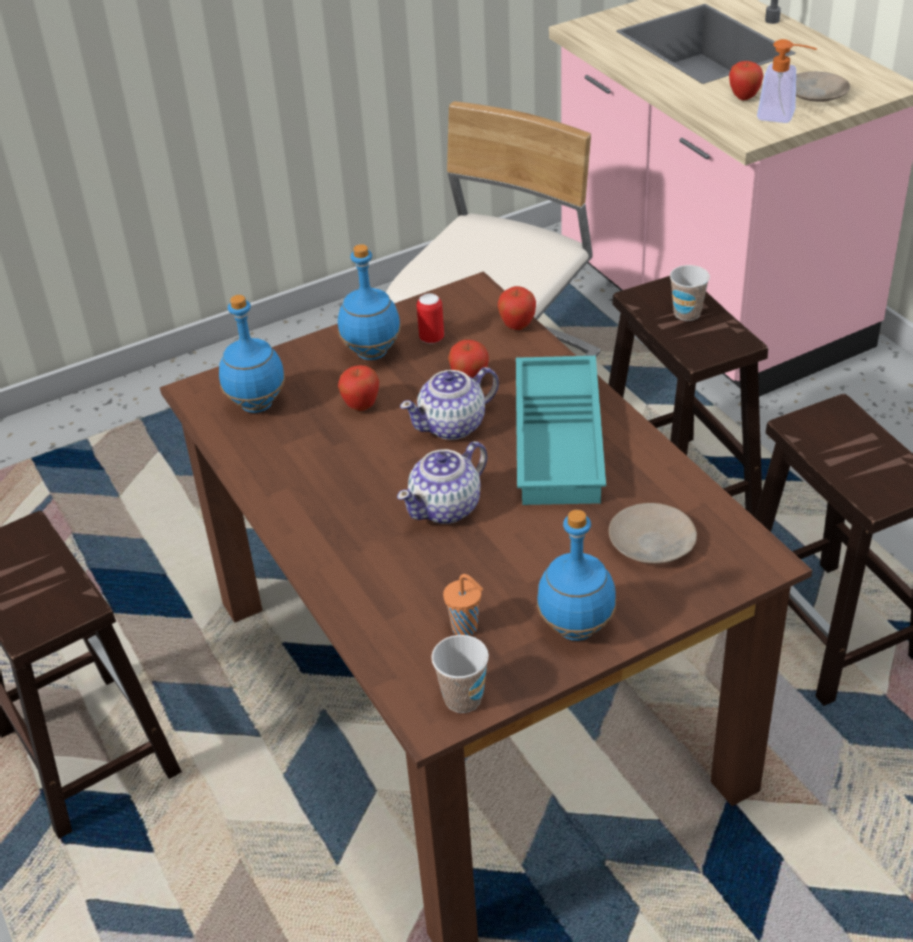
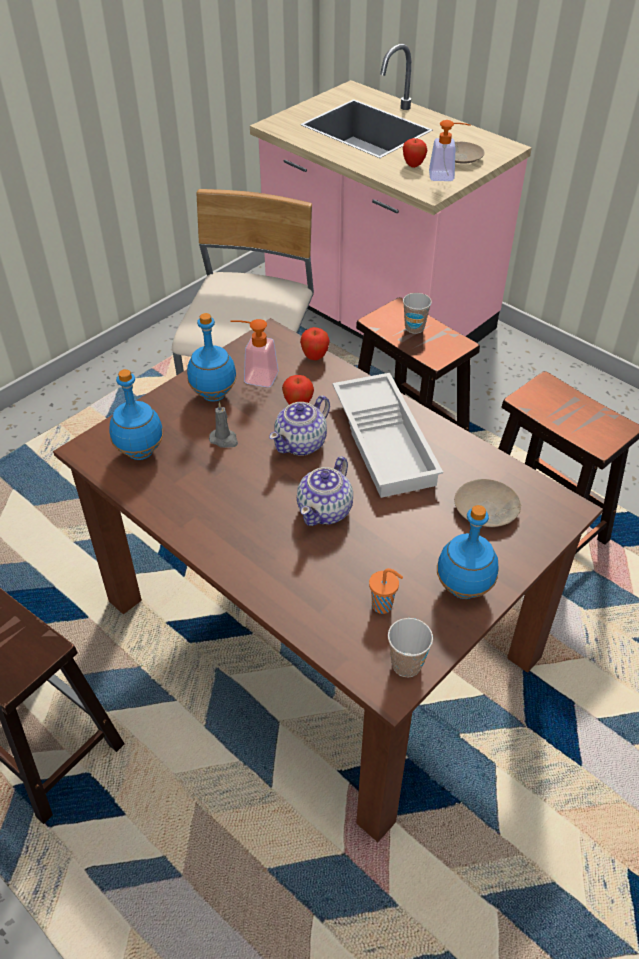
camera: 20 degrees left, 5 degrees up
apple [338,365,379,411] -> grey candle [209,401,238,448]
can [417,293,444,344] -> soap dispenser [230,319,279,387]
turquoise tray [516,356,606,505] -> white tray [332,373,443,498]

